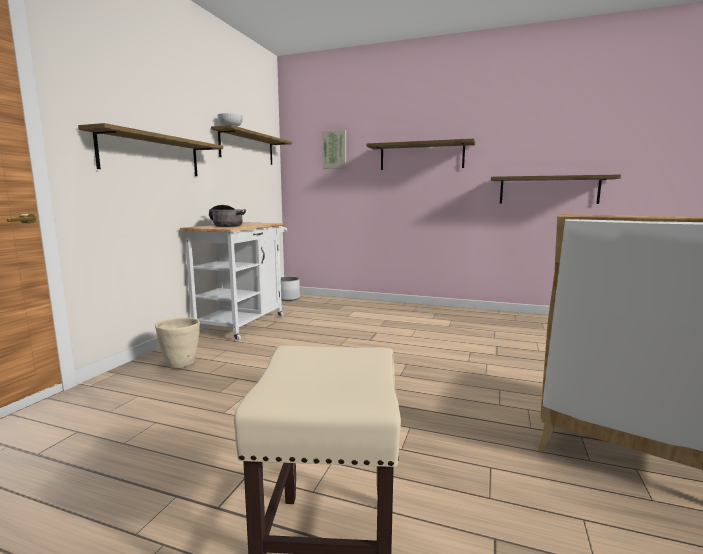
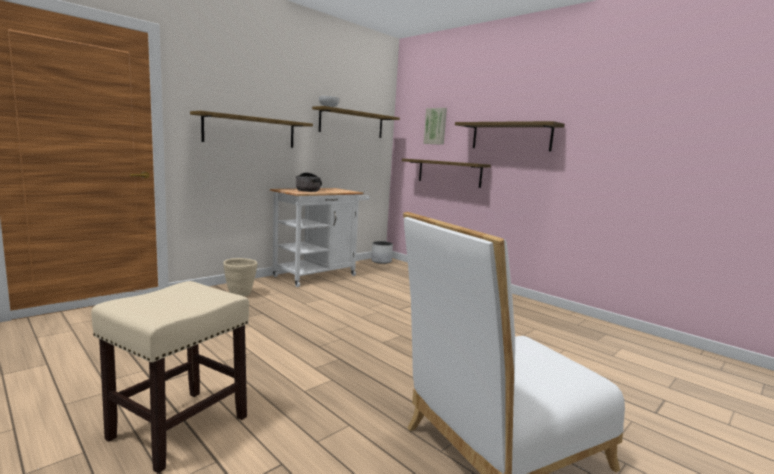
camera: 25 degrees right, 0 degrees up
shelf [491,175,621,204] -> shelf moved to [402,159,491,188]

